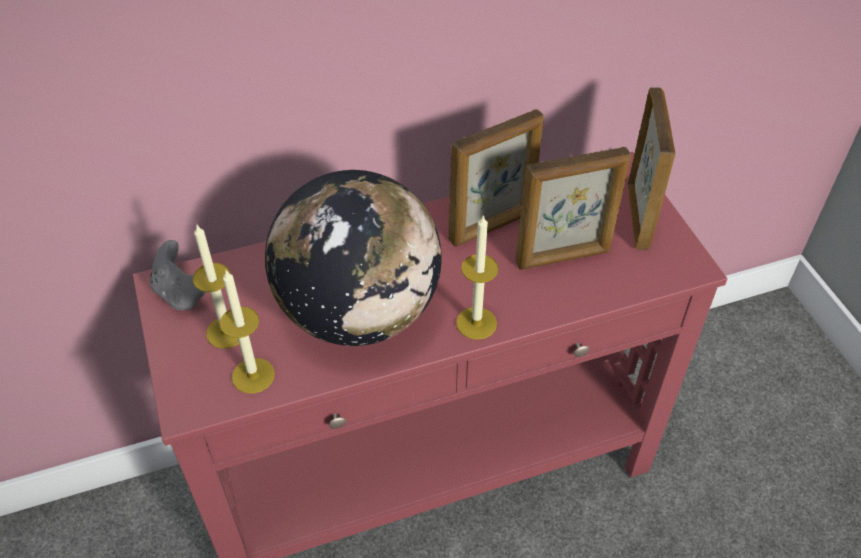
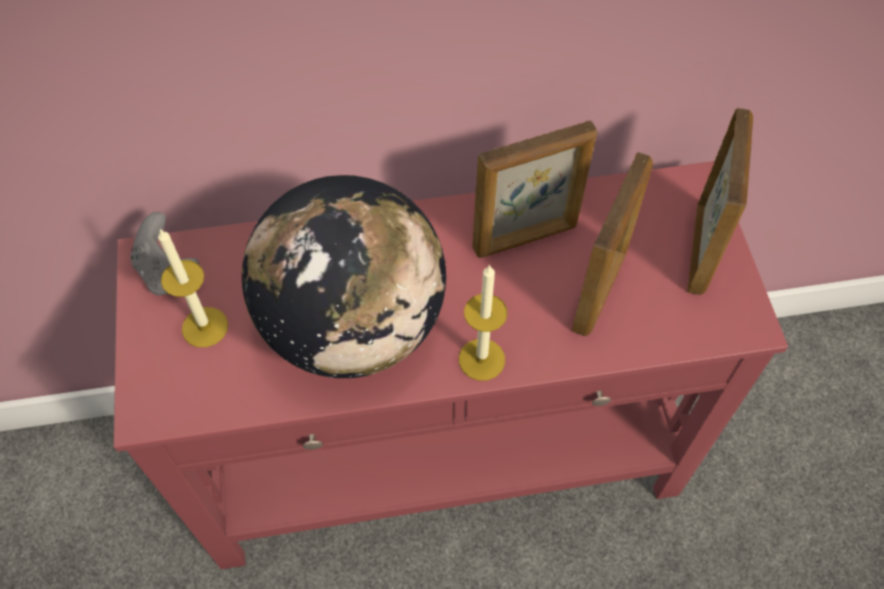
camera: 10 degrees right, 10 degrees up
candle [219,270,275,394] -> none
picture frame [515,147,631,270] -> picture frame turned 60 degrees counterclockwise [572,152,653,336]

